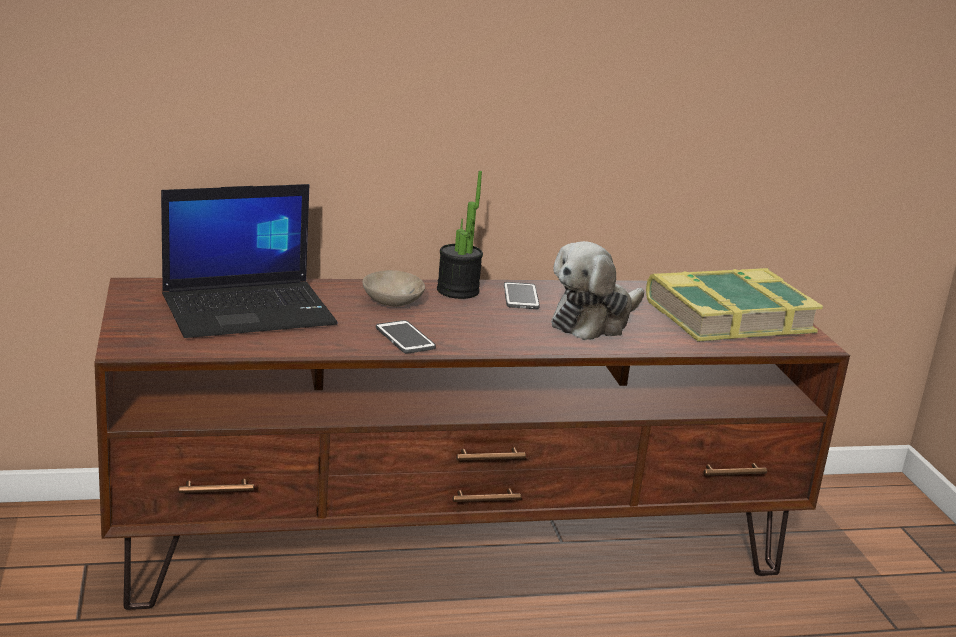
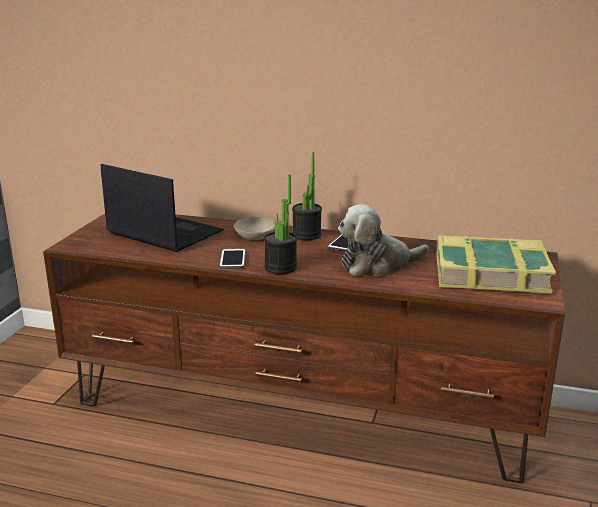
camera: 30 degrees right, 0 degrees up
laptop [161,184,337,338] -> laptop turned 150 degrees counterclockwise [101,164,224,252]
none -> potted plant [264,175,297,274]

